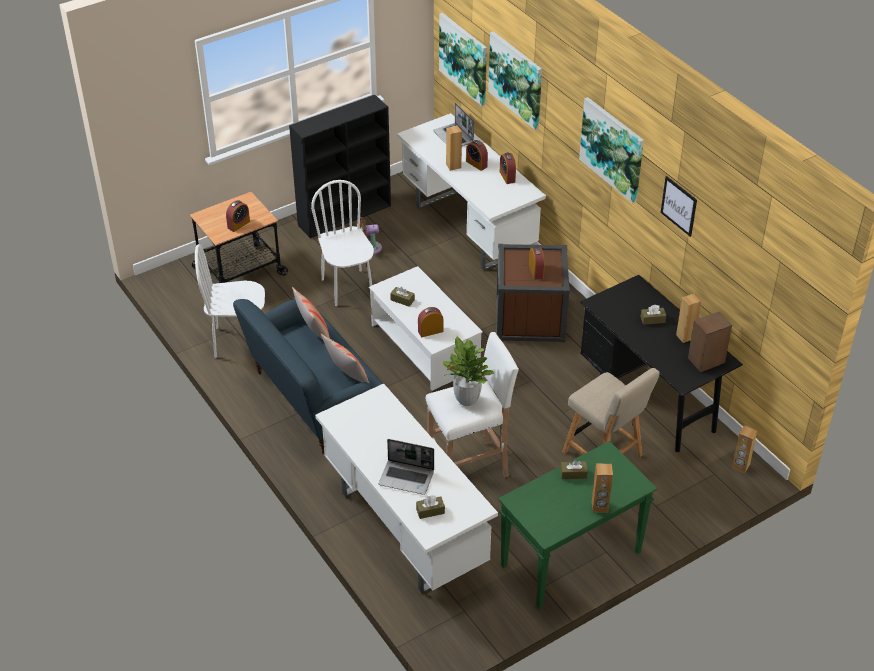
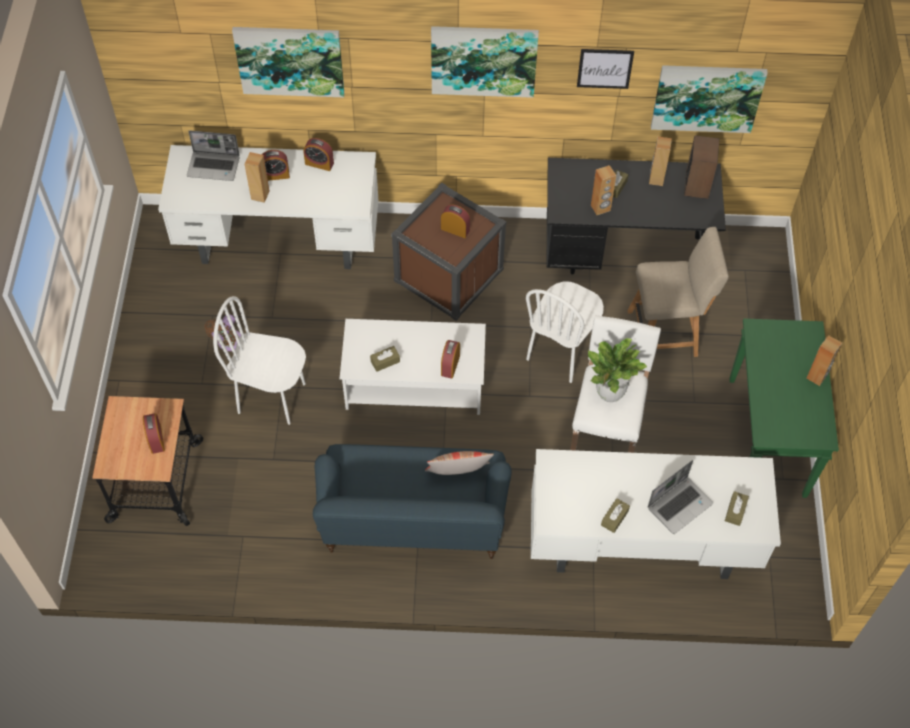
camera: 55 degrees left, 15 degrees up
white chair [195,244,265,358] -> white chair moved to [526,281,604,383]
black bookcase [289,95,391,238] -> none
pillow [292,287,330,340] -> none
picture [439,13,487,106] -> picture moved to [651,65,768,133]
brown tissue box [560,460,588,479] -> brown tissue box moved to [601,498,630,533]
brown speaker [732,425,757,473] -> brown speaker moved to [591,165,616,215]

